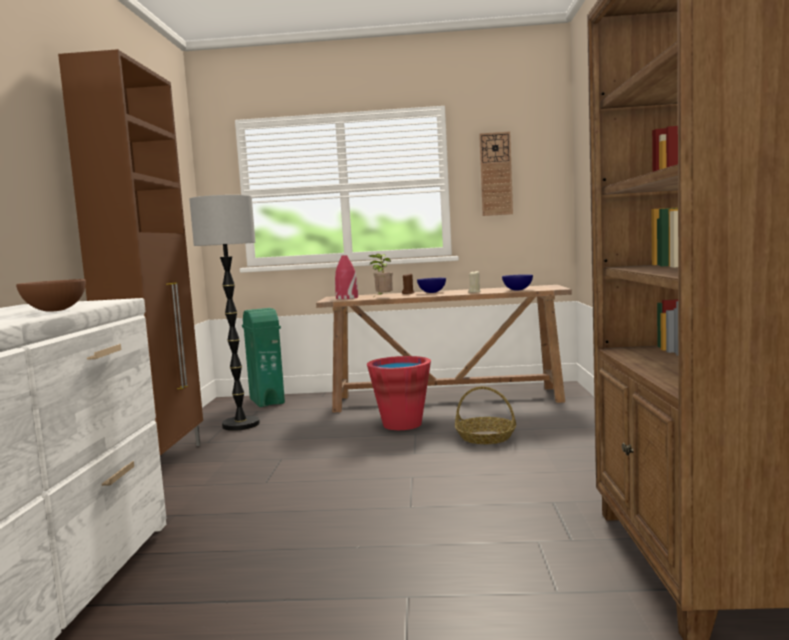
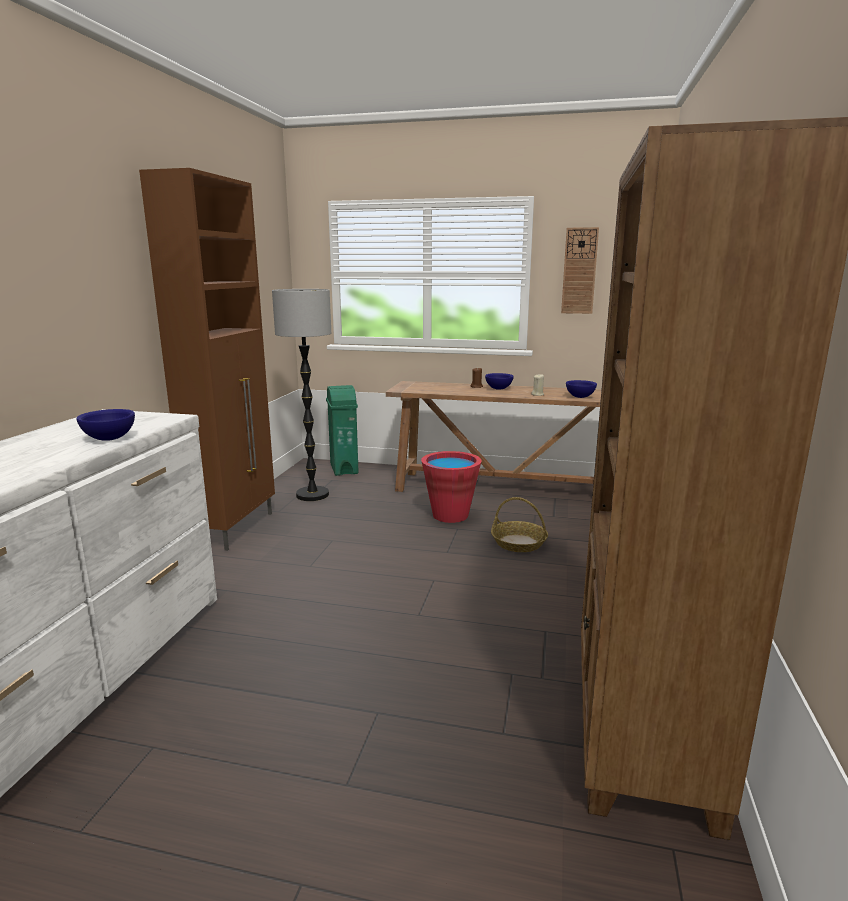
camera: 10 degrees right, 10 degrees up
brown bowl [16,279,86,312] -> blue bowl [76,409,135,441]
red vase [335,255,358,299] -> none
potted plant [369,254,393,296] -> none

